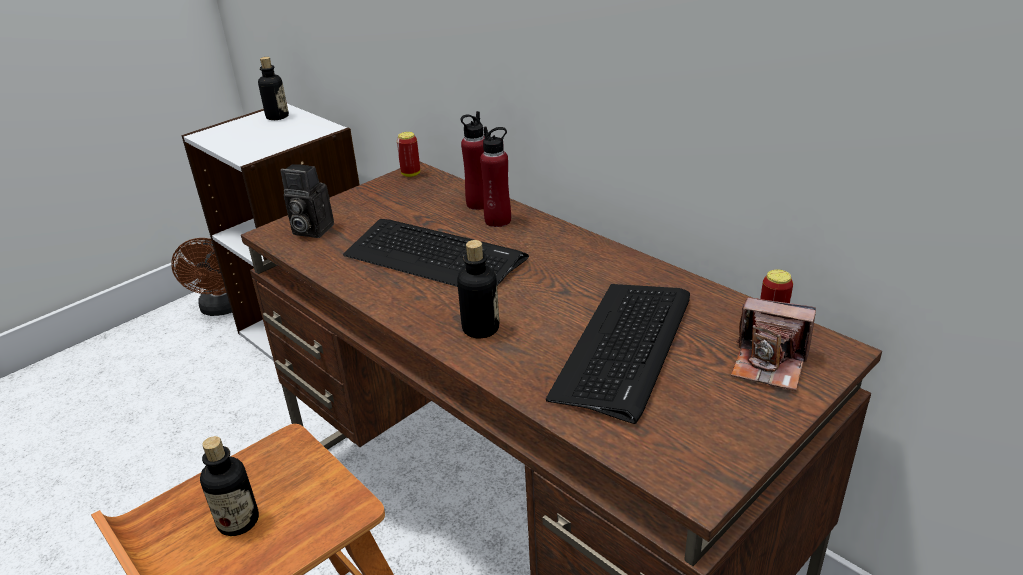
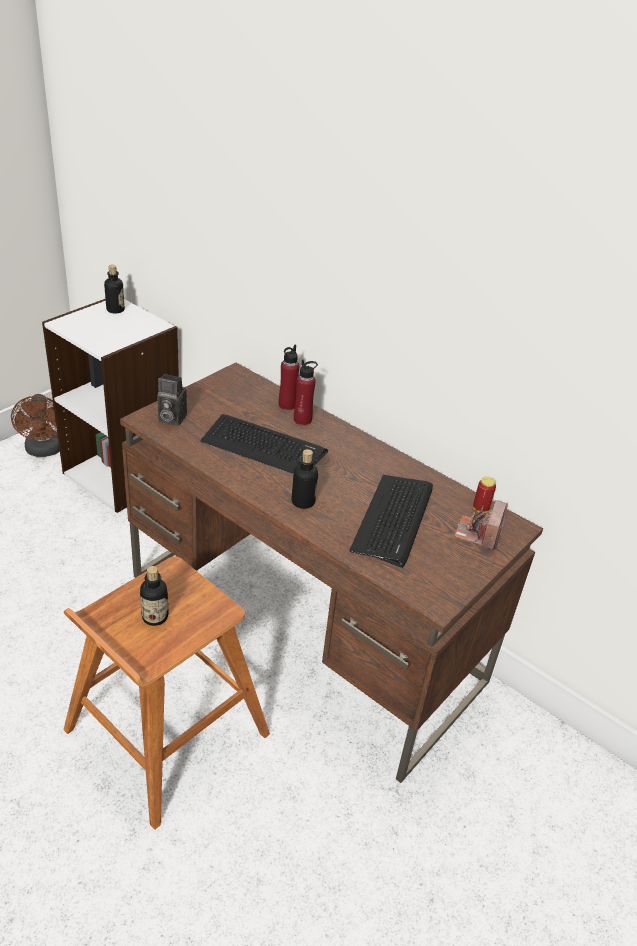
camera: 10 degrees left, 5 degrees up
can [397,132,420,177] -> none
camera [731,297,816,391] -> camera turned 90 degrees clockwise [454,500,508,550]

